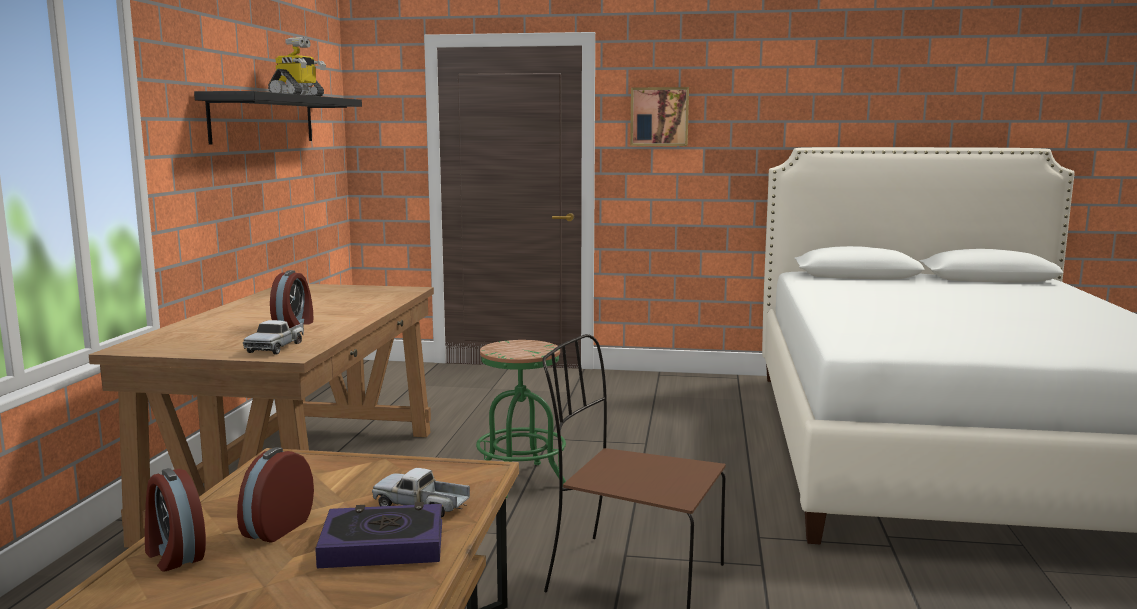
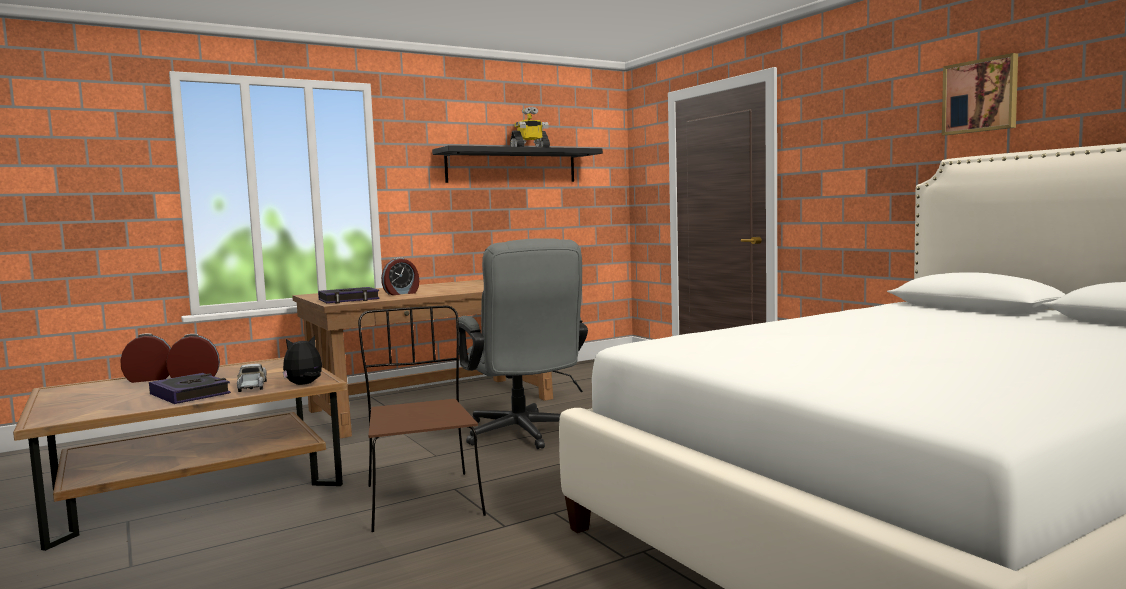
camera: 50 degrees right, 5 degrees down
alarm clock [145,468,206,572] -> alarm clock turned 60 degrees clockwise [120,333,171,383]
toy truck [243,320,304,355] -> book [318,287,380,303]
green stool [476,340,566,498] -> grey office chair [456,238,588,449]
picture [630,87,689,146] -> picture moved to [942,53,1018,135]
none -> plush toy [283,335,322,385]

